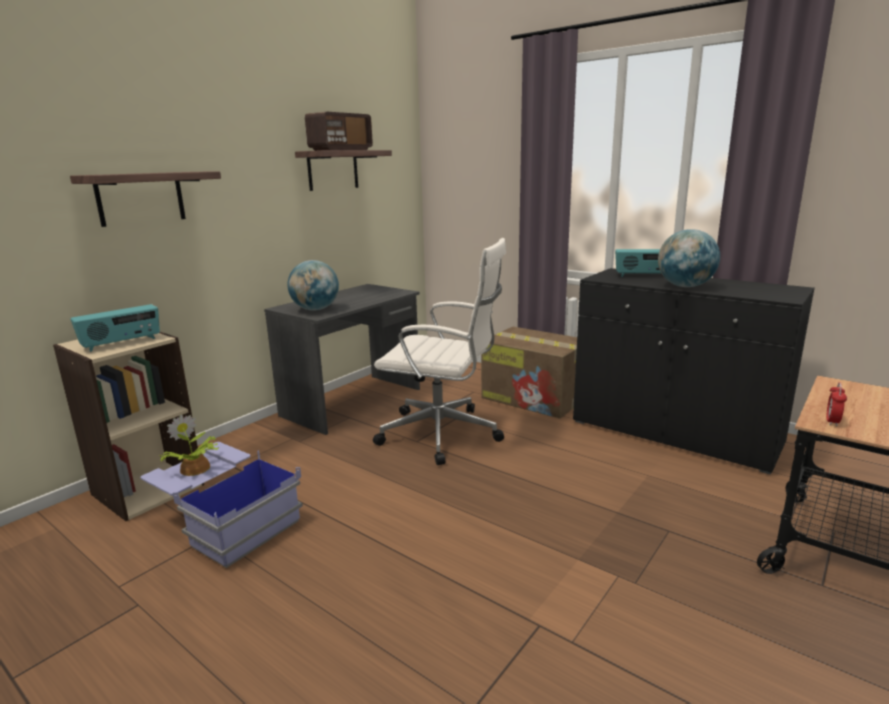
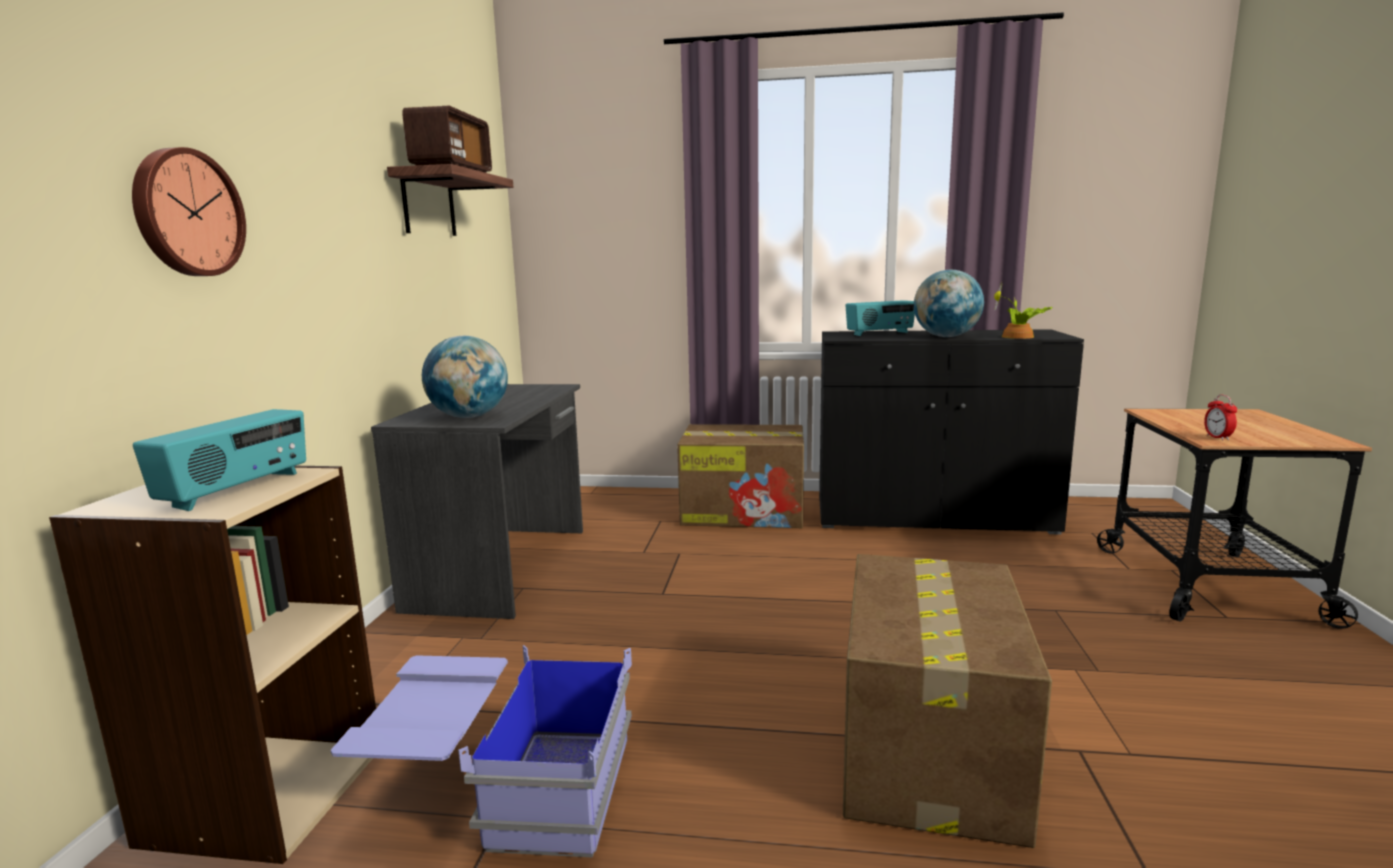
camera: 30 degrees left, 5 degrees down
shelf [70,171,221,227] -> wall clock [132,147,246,276]
potted plant [159,414,219,476] -> potted plant moved to [994,283,1053,339]
white office chair [373,238,506,465] -> none
none -> cardboard box [843,554,1052,848]

